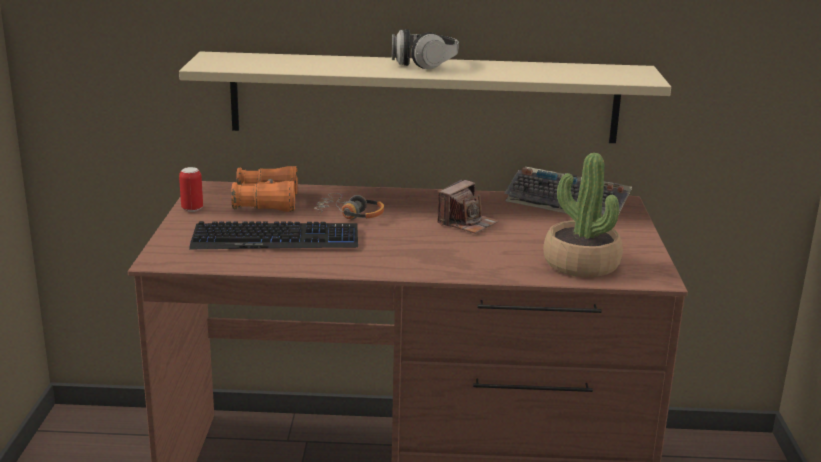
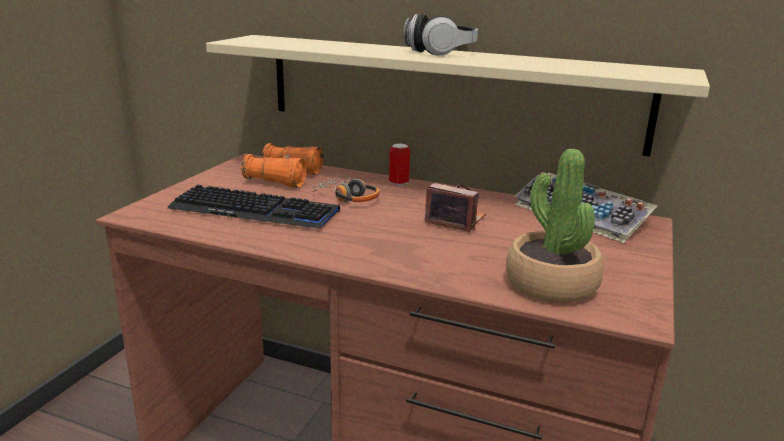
camera: 20 degrees right, 0 degrees up
can [179,167,203,212] -> can moved to [389,144,410,186]
camera [437,179,499,234] -> camera turned 120 degrees counterclockwise [425,183,486,232]

